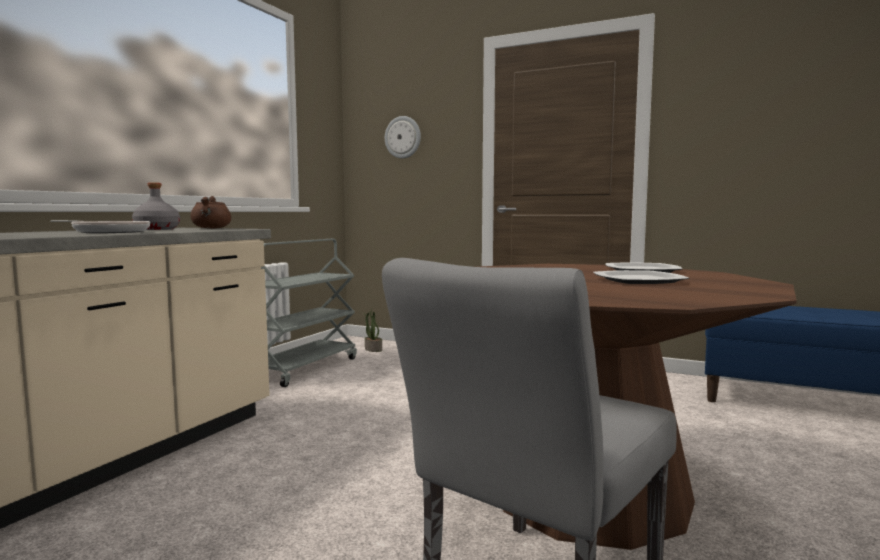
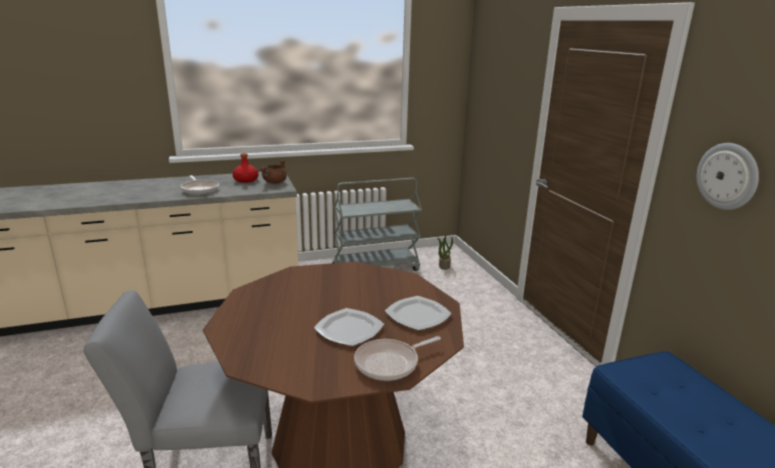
camera: 45 degrees right, 15 degrees up
grey bottle [132,182,180,230] -> red bottle [232,153,259,183]
wall clock [385,116,421,159] -> wall clock moved to [697,143,759,210]
none -> frying pan [354,336,441,381]

